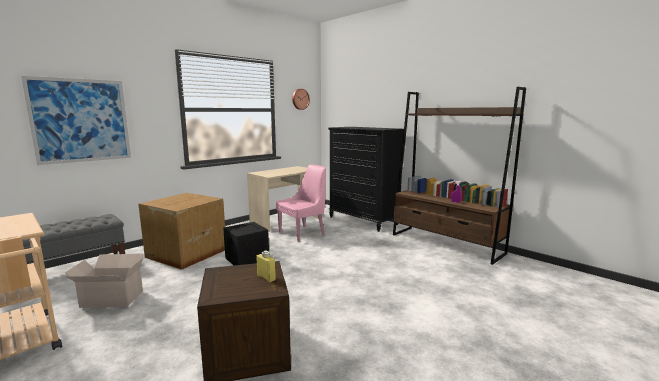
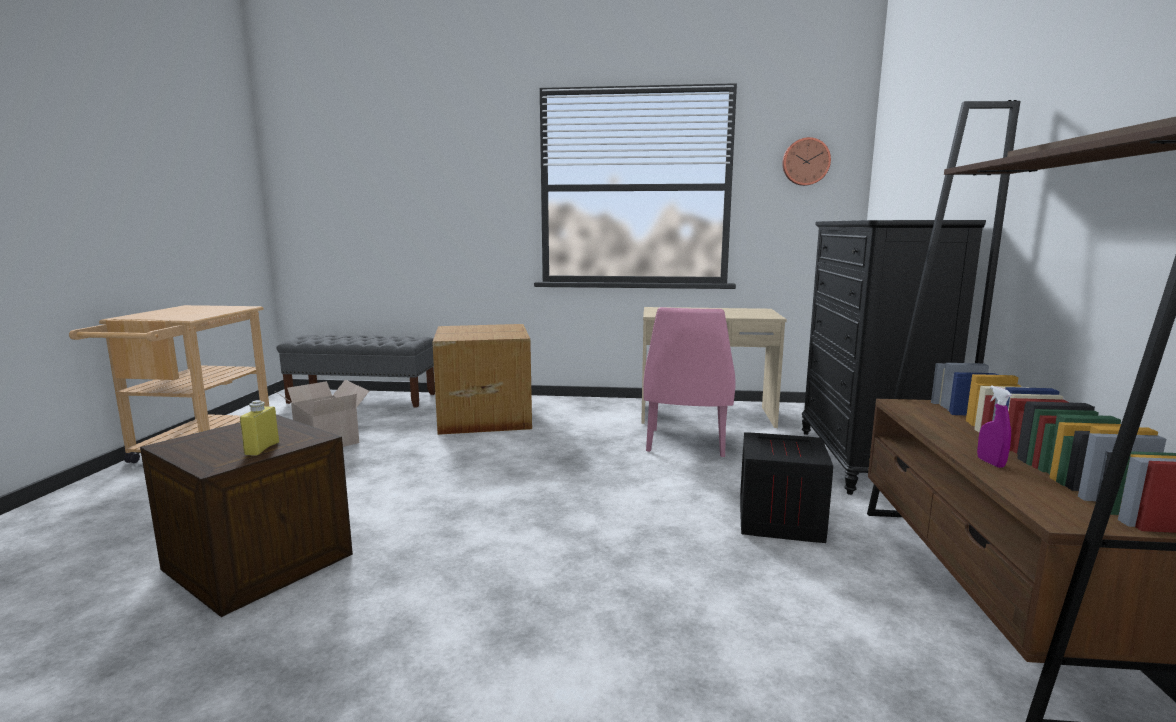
camera: 50 degrees right, 0 degrees up
picture [21,76,131,165] -> none
crate [223,222,269,265] -> crate moved to [740,432,833,543]
pink chair [276,164,326,242] -> pink chair turned 90 degrees clockwise [643,307,736,457]

